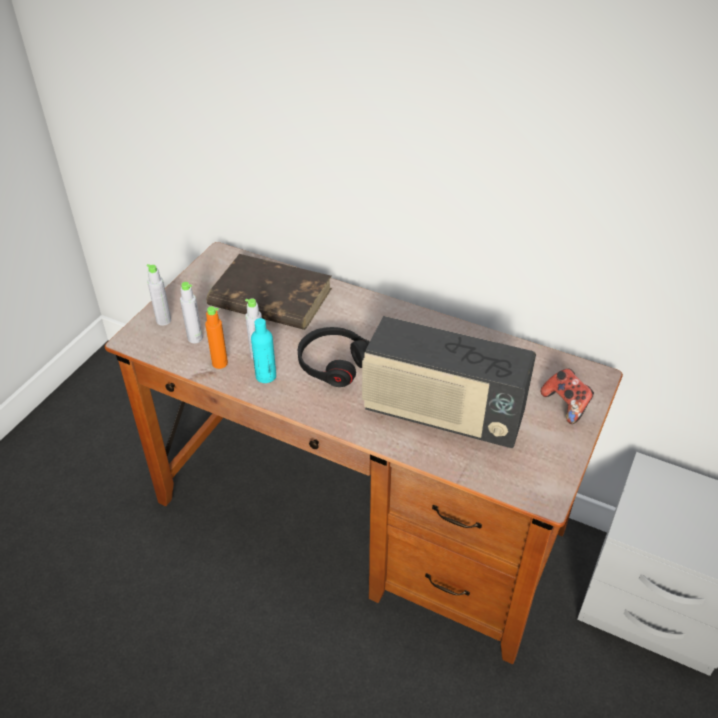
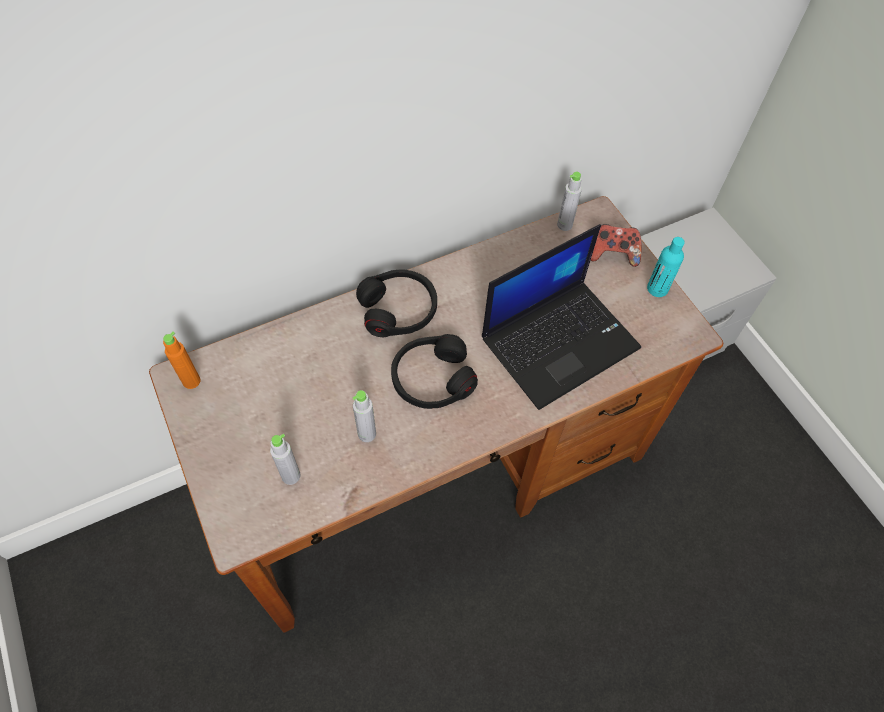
camera: 55 degrees left, 15 degrees up
grey bottle [146,264,171,326] -> grey bottle moved to [557,172,582,231]
orange bottle [205,306,228,369] -> orange bottle moved to [163,332,201,389]
brown book [207,254,332,330] -> none
turquoise bottle [251,318,276,383] -> turquoise bottle moved to [647,237,685,297]
radio [362,316,536,448] -> laptop [482,224,641,410]
none -> black headphones [356,269,437,337]

